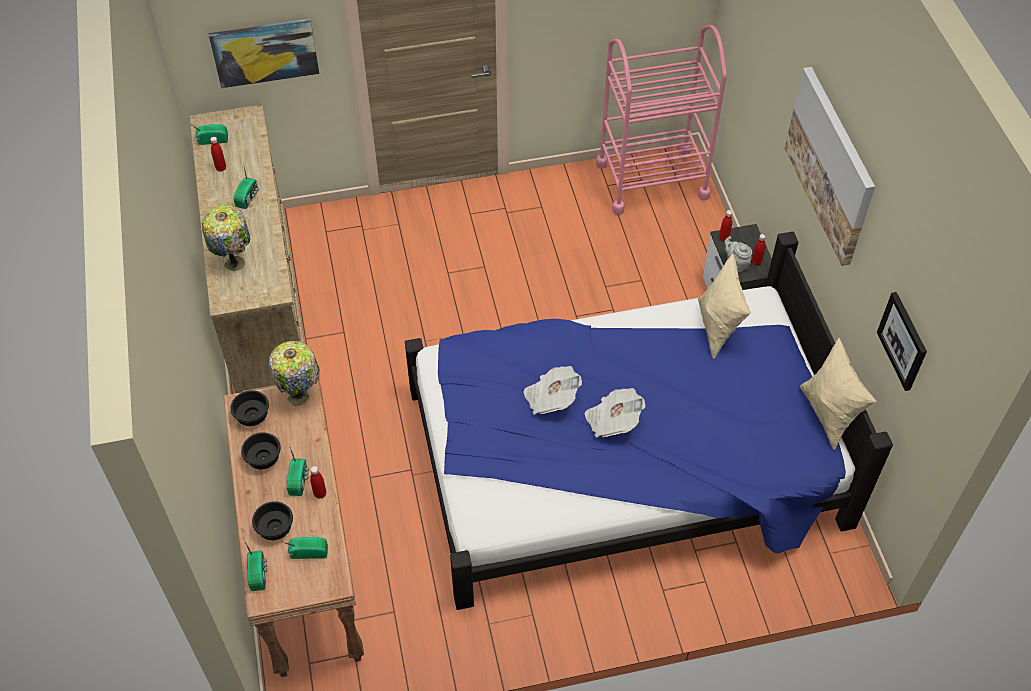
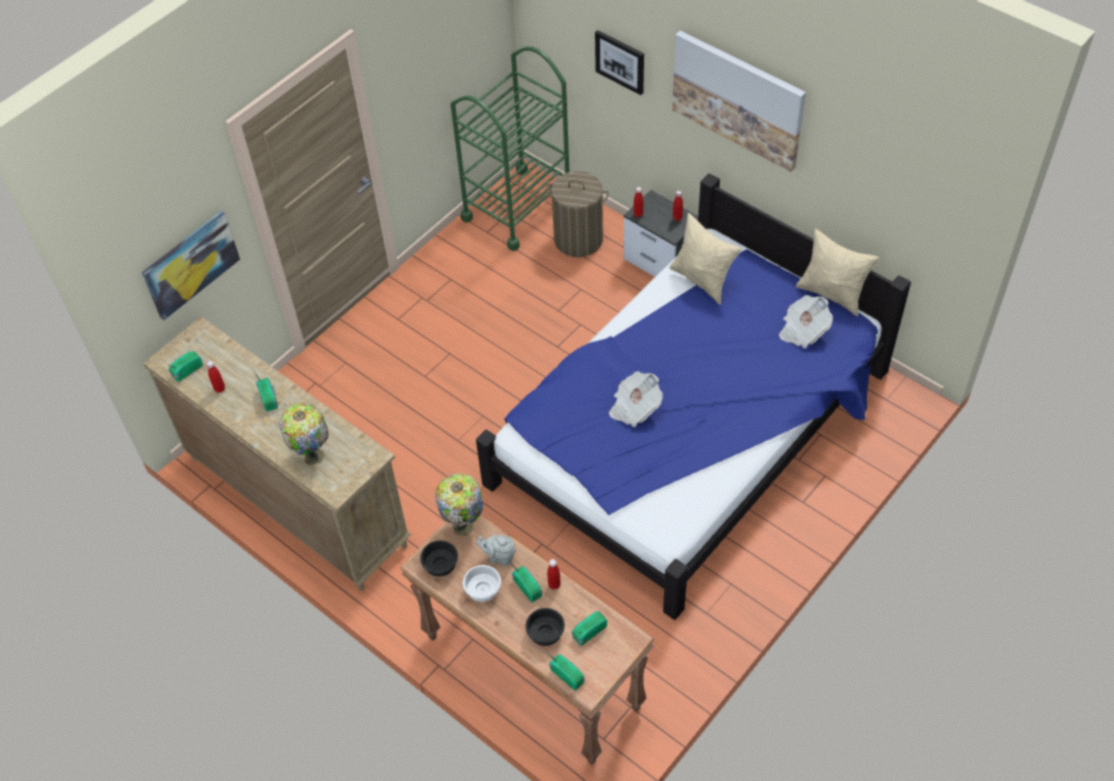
camera: 35 degrees left, 0 degrees up
black bowl [241,432,281,469] -> white bowl [463,565,501,602]
newspaper [584,388,645,437] -> newspaper moved to [779,295,833,348]
pink cart [596,25,727,215] -> green cart [451,46,569,251]
grey teapot [724,236,752,272] -> grey teapot moved to [477,535,516,566]
picture [877,292,927,391] -> picture moved to [595,30,644,95]
none -> laundry basket [546,171,609,257]

